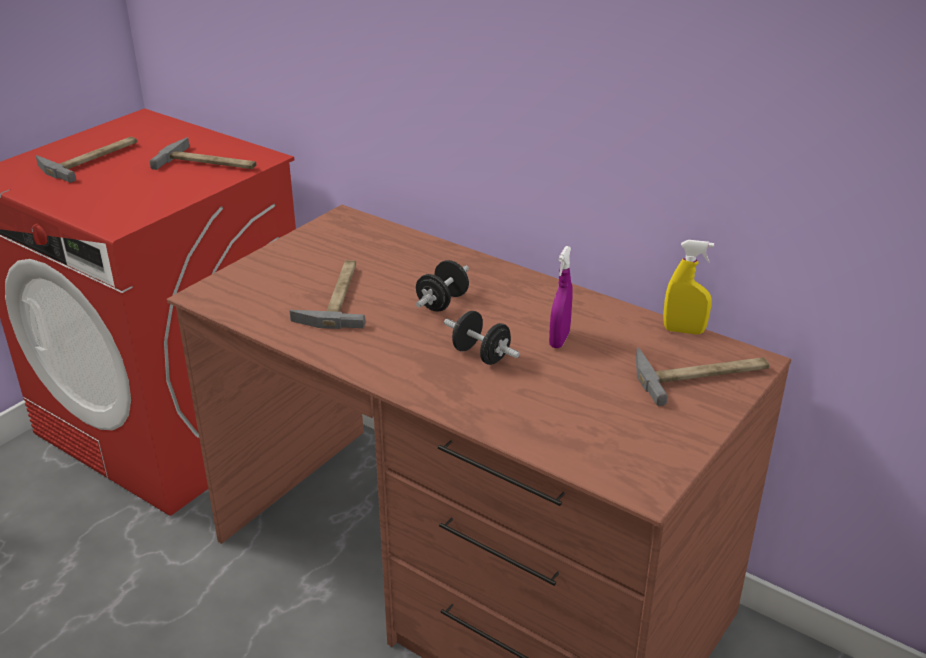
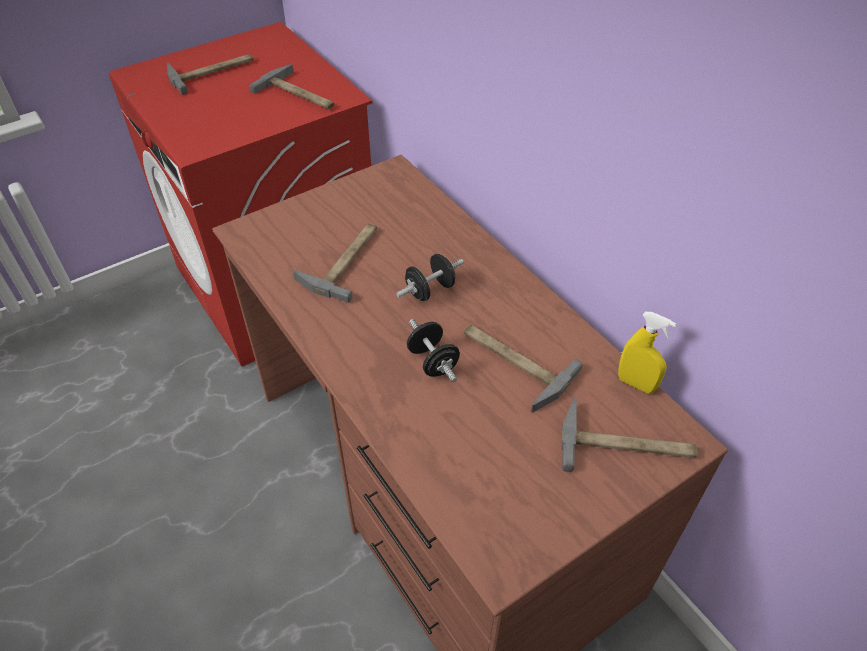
camera: 20 degrees right, 15 degrees up
purple spray bottle [549,246,572,348] -> hammer [463,324,583,412]

